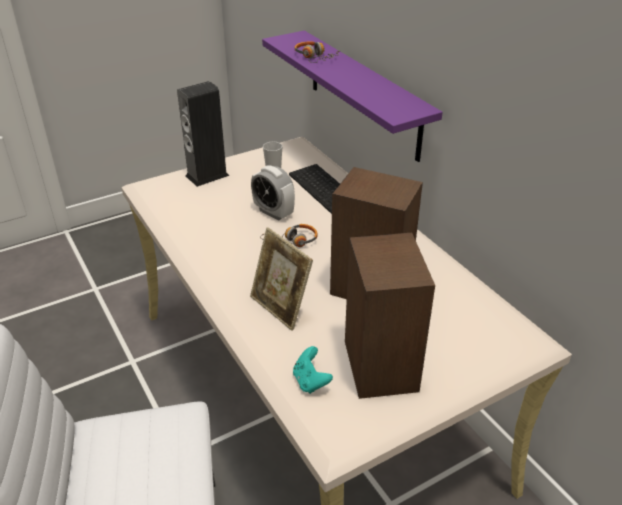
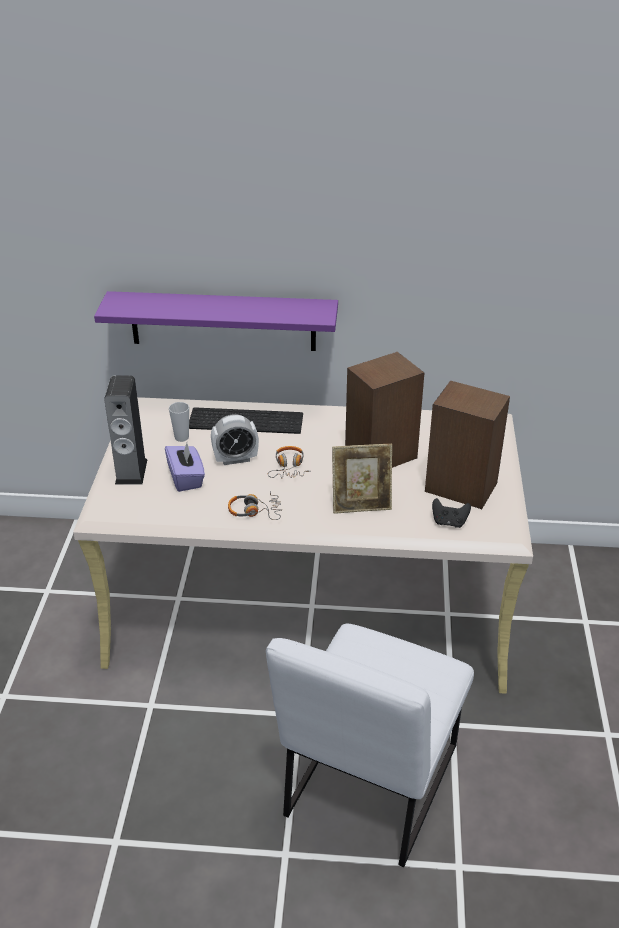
camera: 55 degrees left, 0 degrees up
turquoise game controller [293,346,333,394] -> black game controller [432,498,471,528]
headphones [294,42,340,63] -> headphones moved to [228,491,282,520]
none -> purple tissue box [165,443,205,492]

